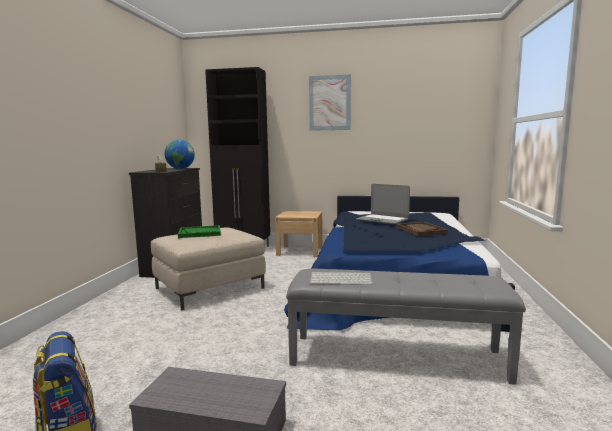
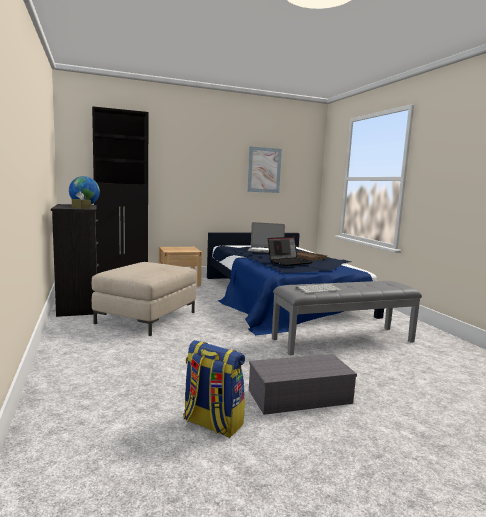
camera: 30 degrees left, 0 degrees up
green tray [178,225,221,238] -> none
picture [309,74,351,131] -> picture moved to [247,146,282,193]
none -> laptop [268,237,312,266]

